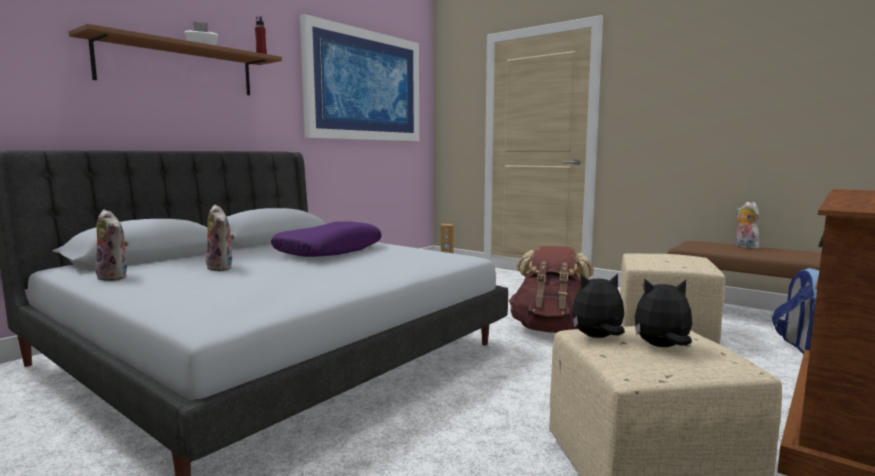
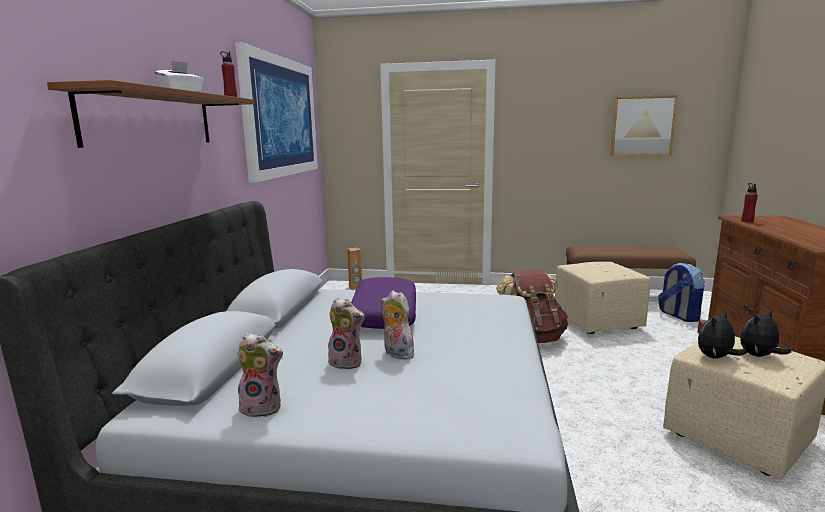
camera: 30 degrees left, 5 degrees up
plush toy [735,202,760,249] -> plush toy moved to [381,291,414,360]
none -> picture [610,95,678,156]
none -> red bottle [741,183,758,223]

